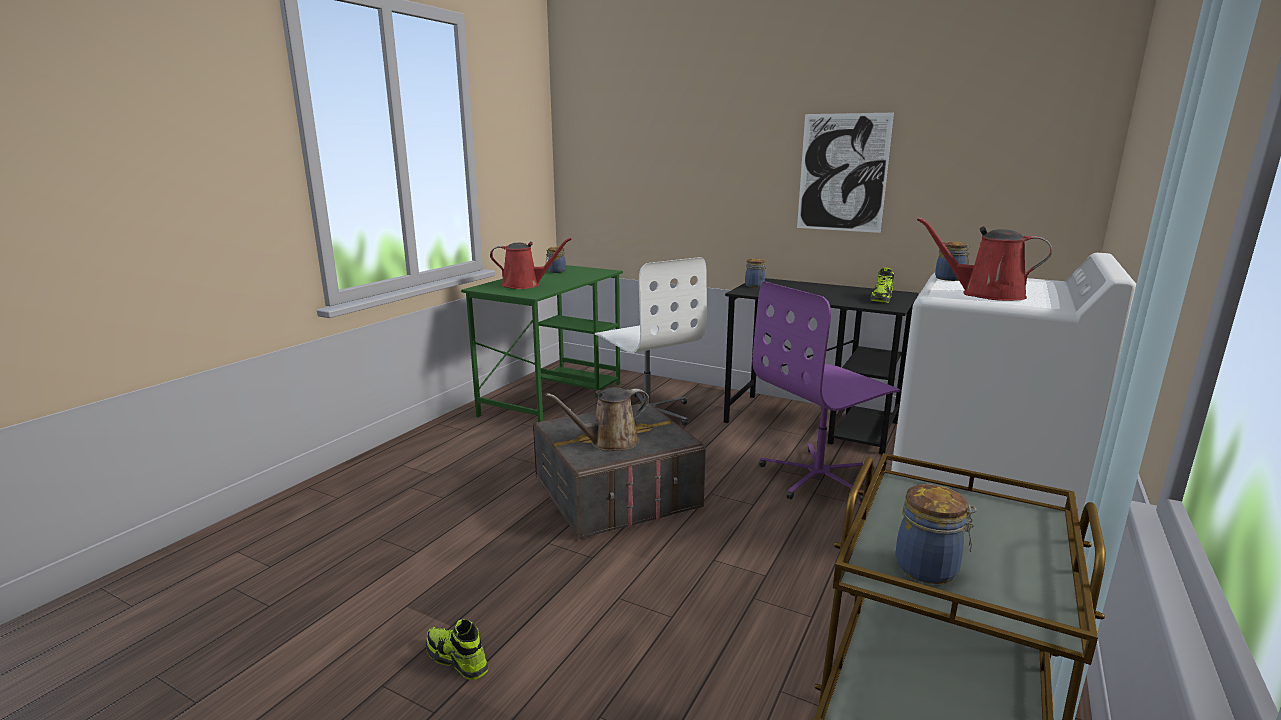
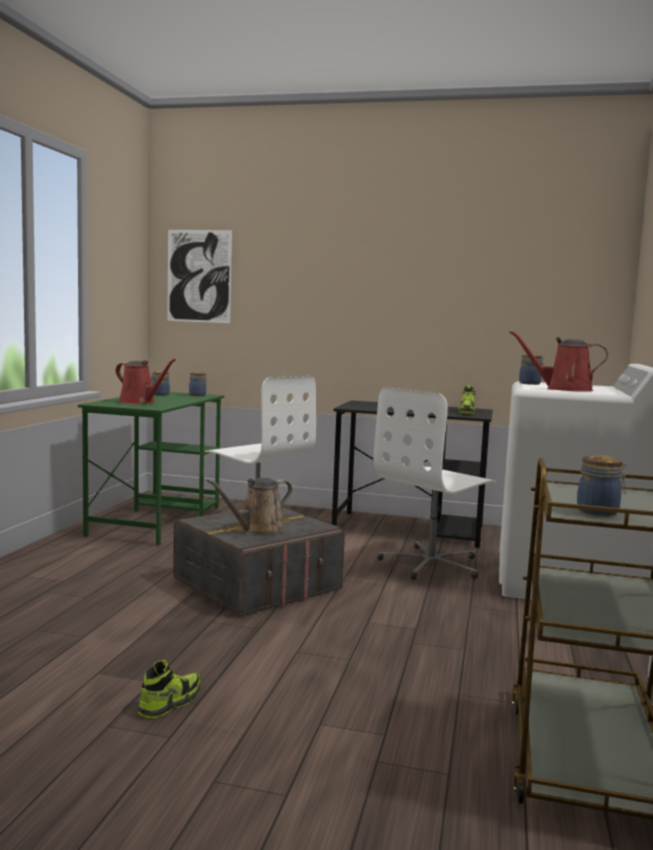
camera: 15 degrees left, 10 degrees down
shoe [426,619,489,680] -> shoe turned 105 degrees clockwise [138,660,201,719]
red watering can [490,238,572,289] -> red watering can turned 45 degrees clockwise [115,359,176,404]
jar [745,258,766,288] -> jar moved to [189,372,207,396]
purple office chair [752,281,900,503] -> white office chair [373,387,496,580]
picture [797,113,894,233] -> picture moved to [167,230,232,323]

